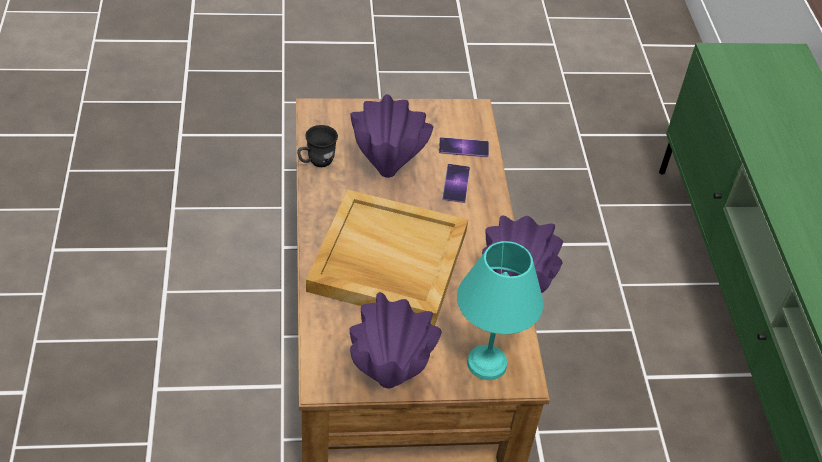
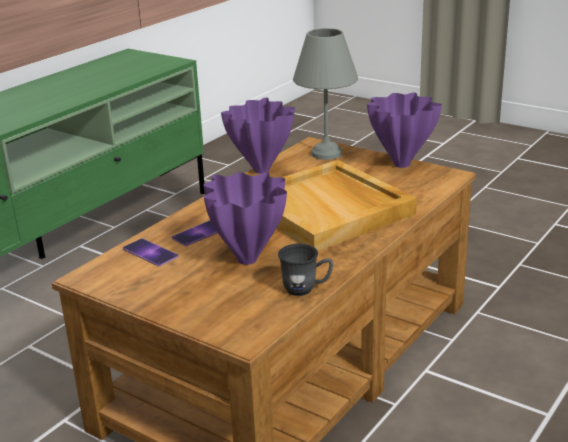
camera: 135 degrees left, 20 degrees down
turquoise table lamp [457,241,543,380] -> grey table lamp [293,28,358,160]

